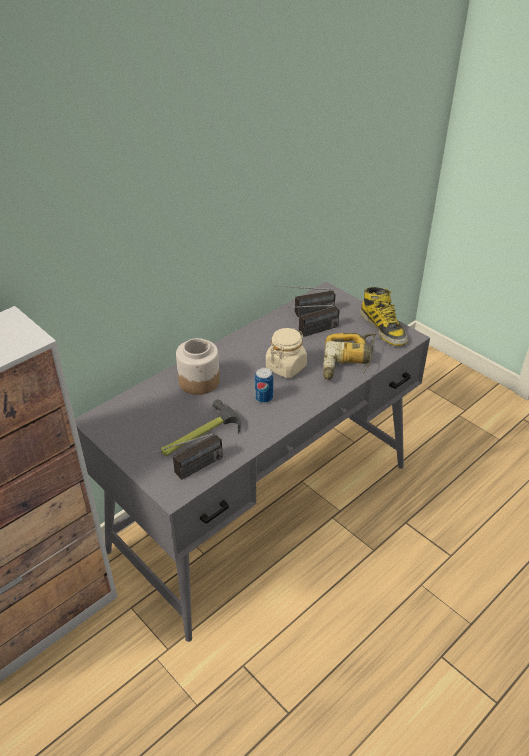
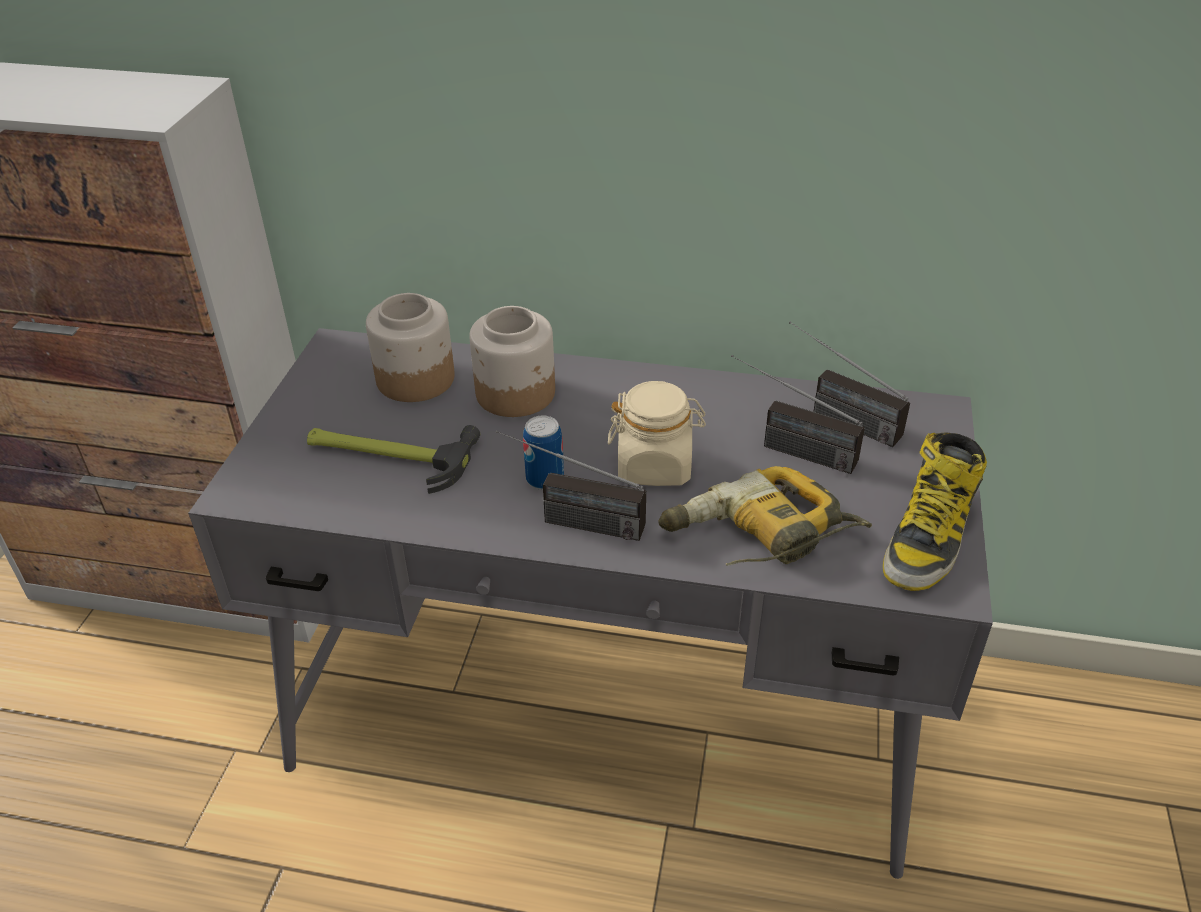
camera: 55 degrees right, 0 degrees up
radio [147,433,223,480] -> radio moved to [495,430,646,541]
none -> jar [366,293,455,402]

